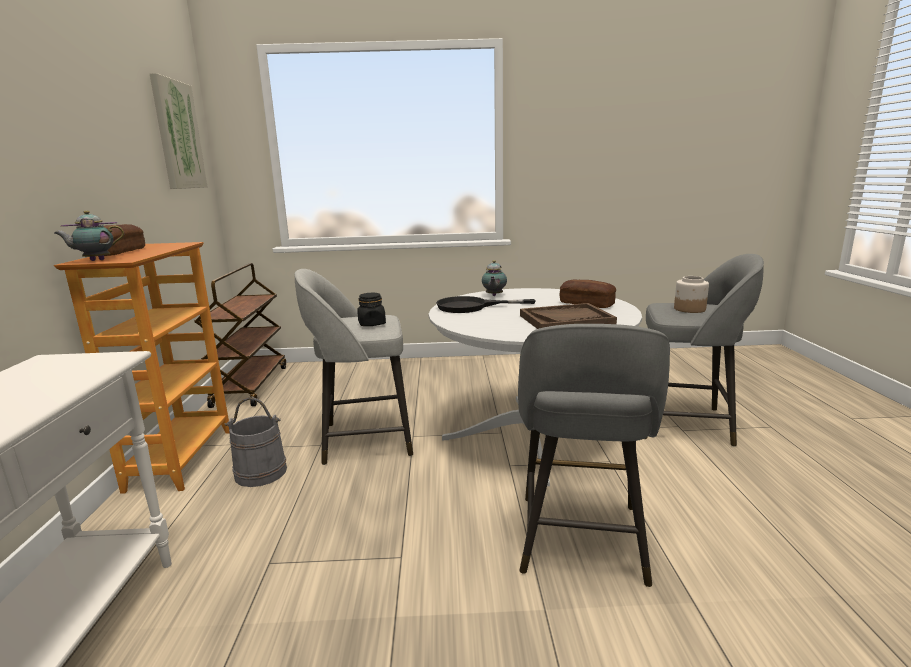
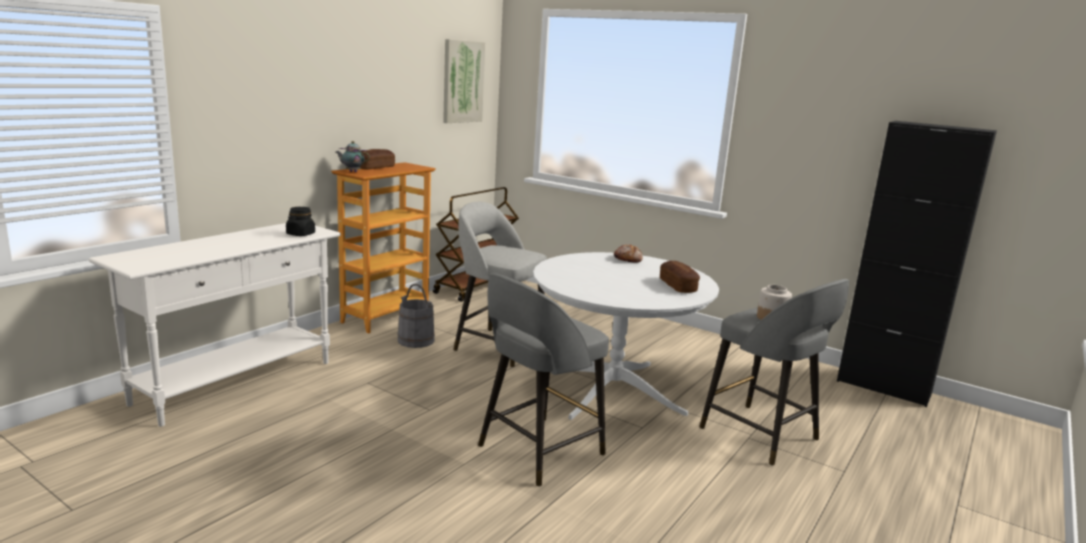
camera: 35 degrees right, 0 degrees up
black jar [357,293,386,326] -> black jar moved to [286,207,315,236]
black frying pan [436,296,536,313] -> none
teapot [482,260,507,296] -> bread [614,244,643,263]
brown tray [520,303,617,329] -> none
none -> black cabinet [837,121,997,407]

